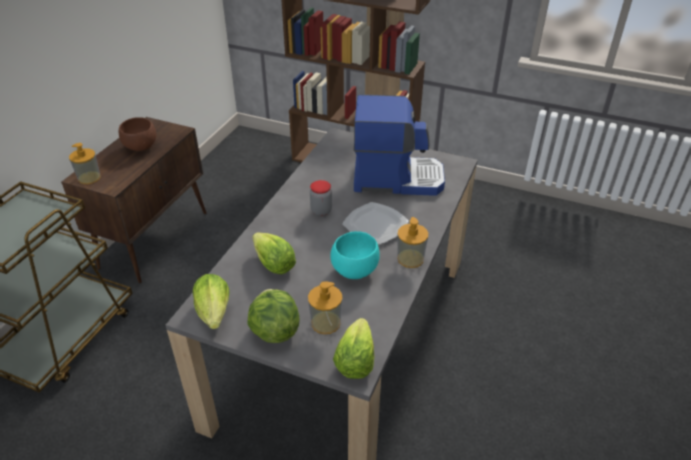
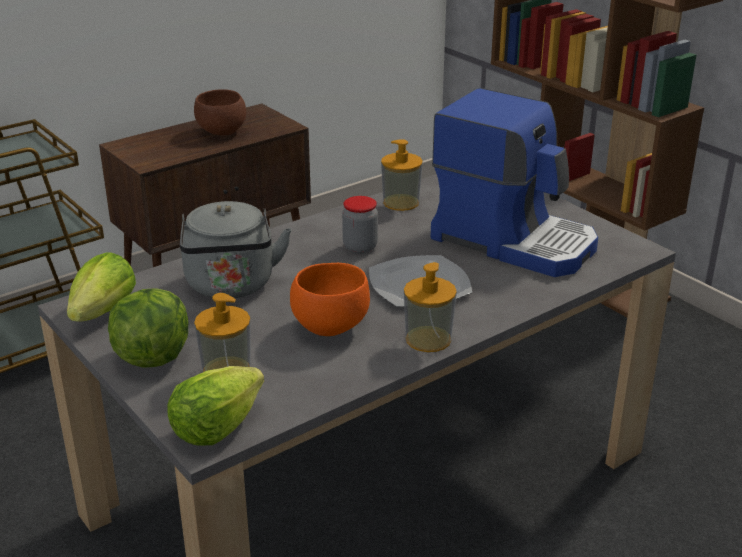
camera: 30 degrees right, 10 degrees down
soap dispenser [69,143,101,184] -> soap dispenser moved to [381,139,423,211]
lettuce [252,232,296,274] -> grey kettle [180,201,292,298]
turquoise bowl [330,231,380,279] -> orange bowl [290,263,370,336]

